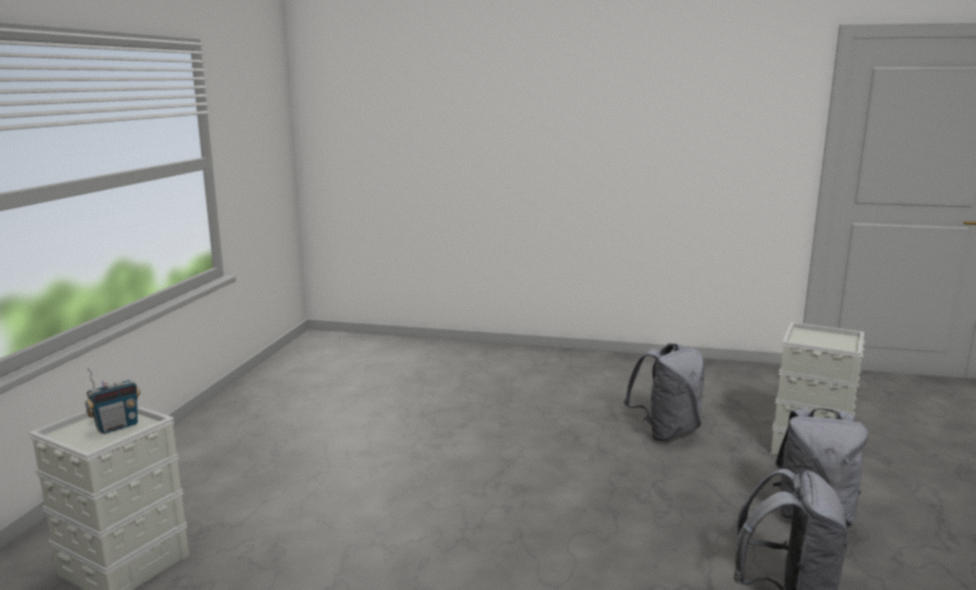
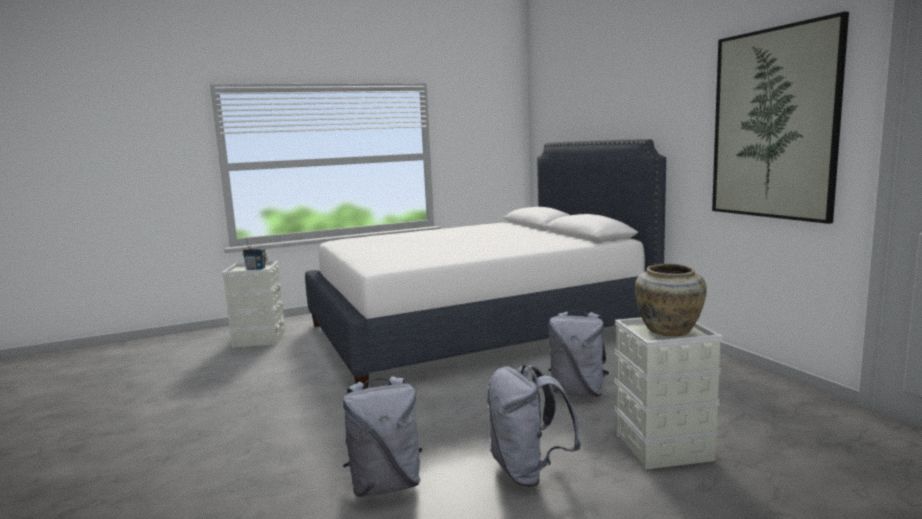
camera: 55 degrees right, 5 degrees down
none -> white bed [305,139,666,389]
none -> beige vase [635,264,707,336]
none -> picture [712,12,849,224]

